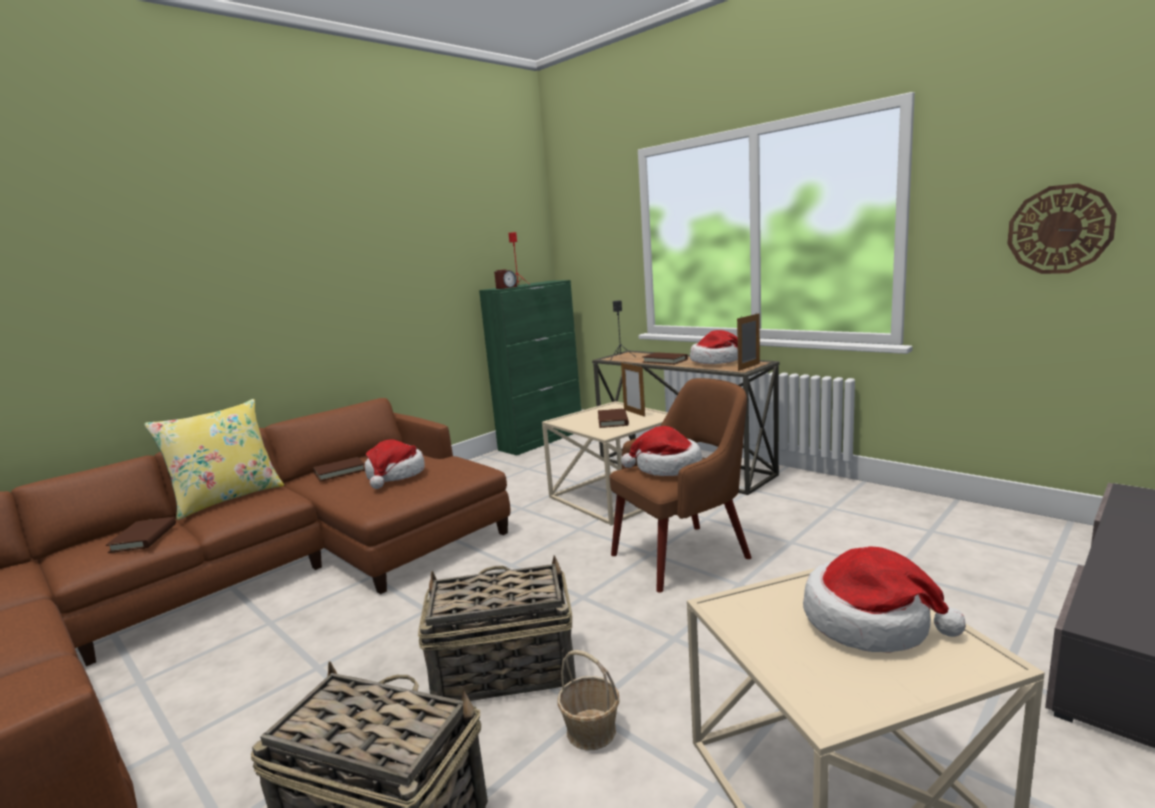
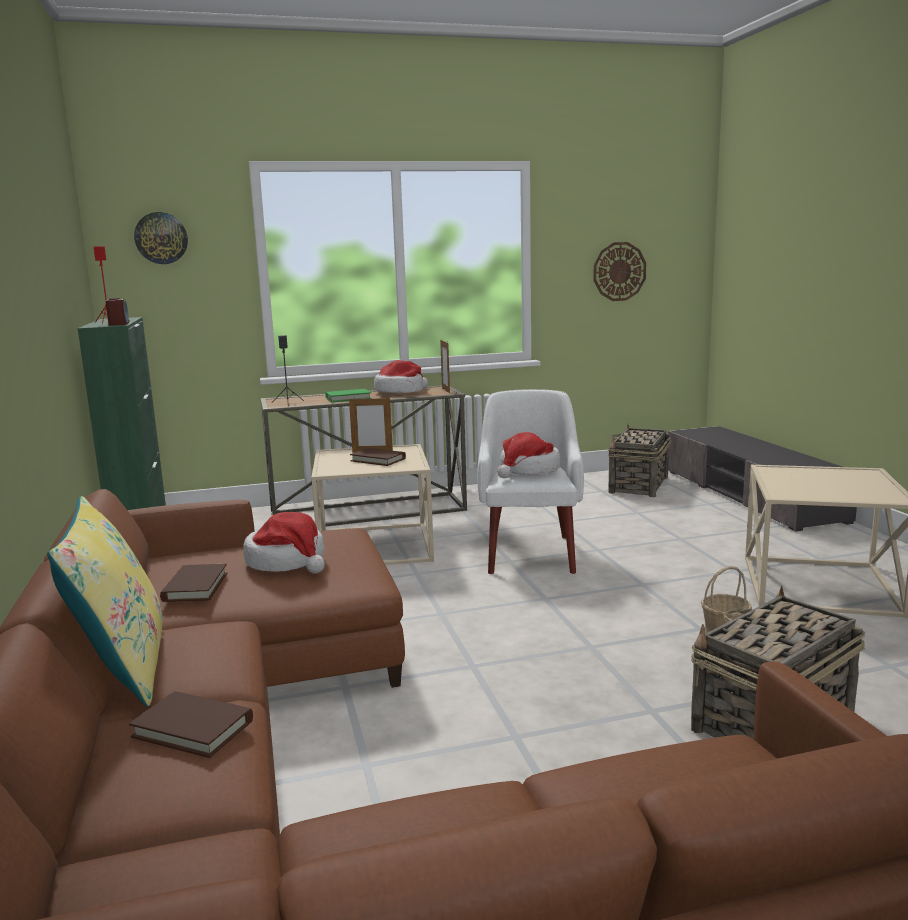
camera: 60 degrees left, 0 degrees up
basket [418,555,576,701] -> basket moved to [608,424,671,497]
brown armchair [609,378,752,593] -> white armchair [477,389,584,574]
brown book [642,352,688,365] -> green book [326,389,372,402]
hat [803,546,966,652] -> none
none -> wall clock [134,212,188,264]

